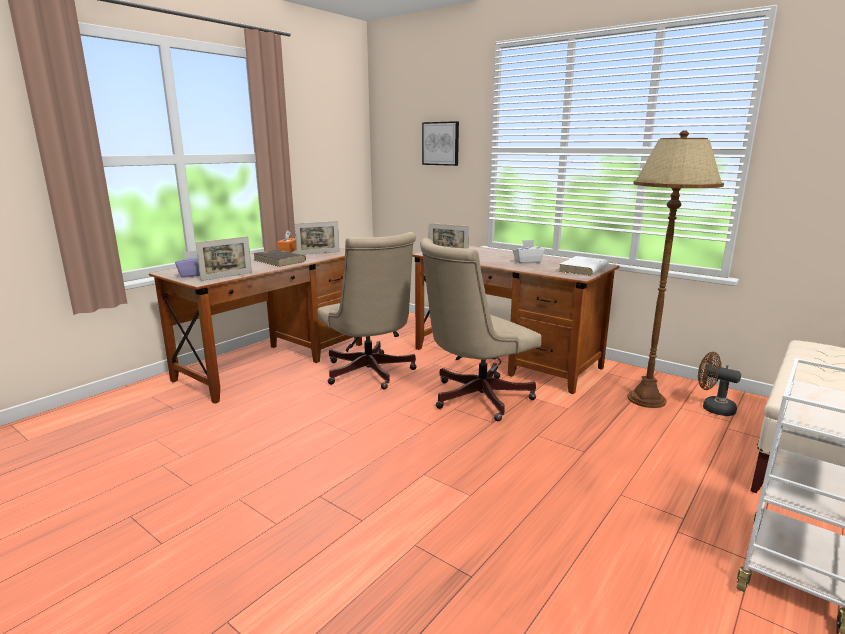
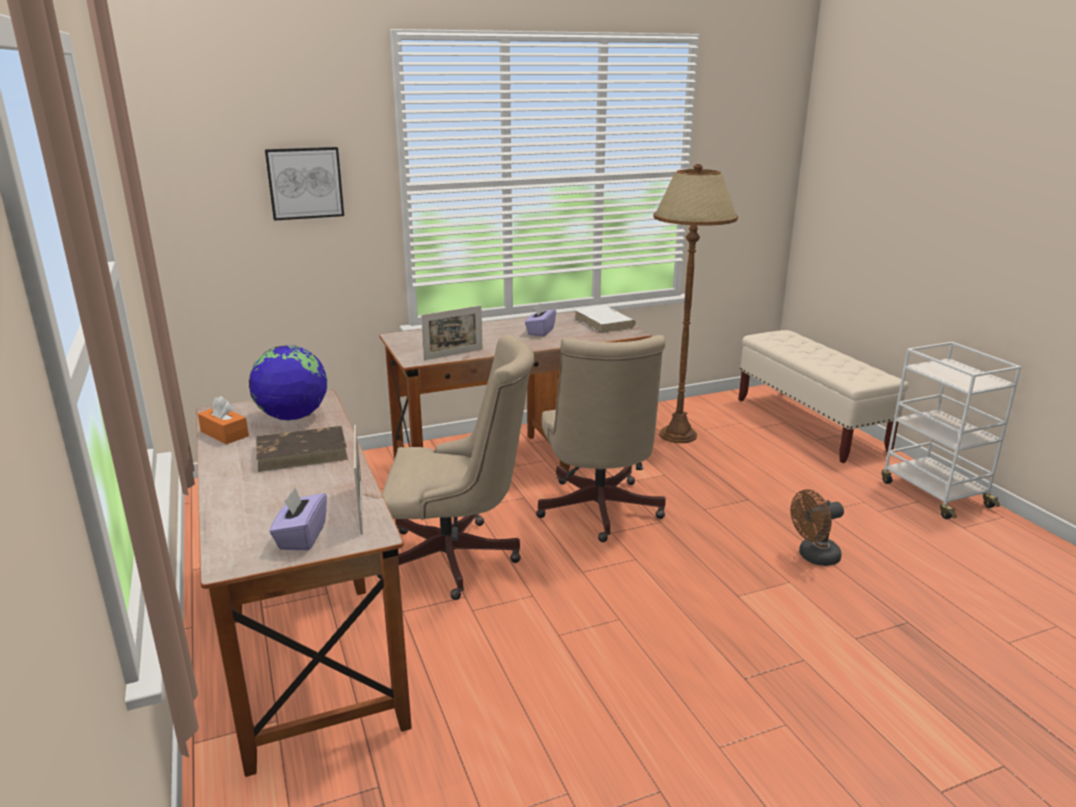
camera: 60 degrees left, 5 degrees up
picture frame [295,221,340,255] -> globe [249,345,327,420]
white tissue box [513,240,545,264] -> purple tissue box [525,303,556,336]
brown fan [698,352,741,416] -> brown fan moved to [791,490,844,566]

